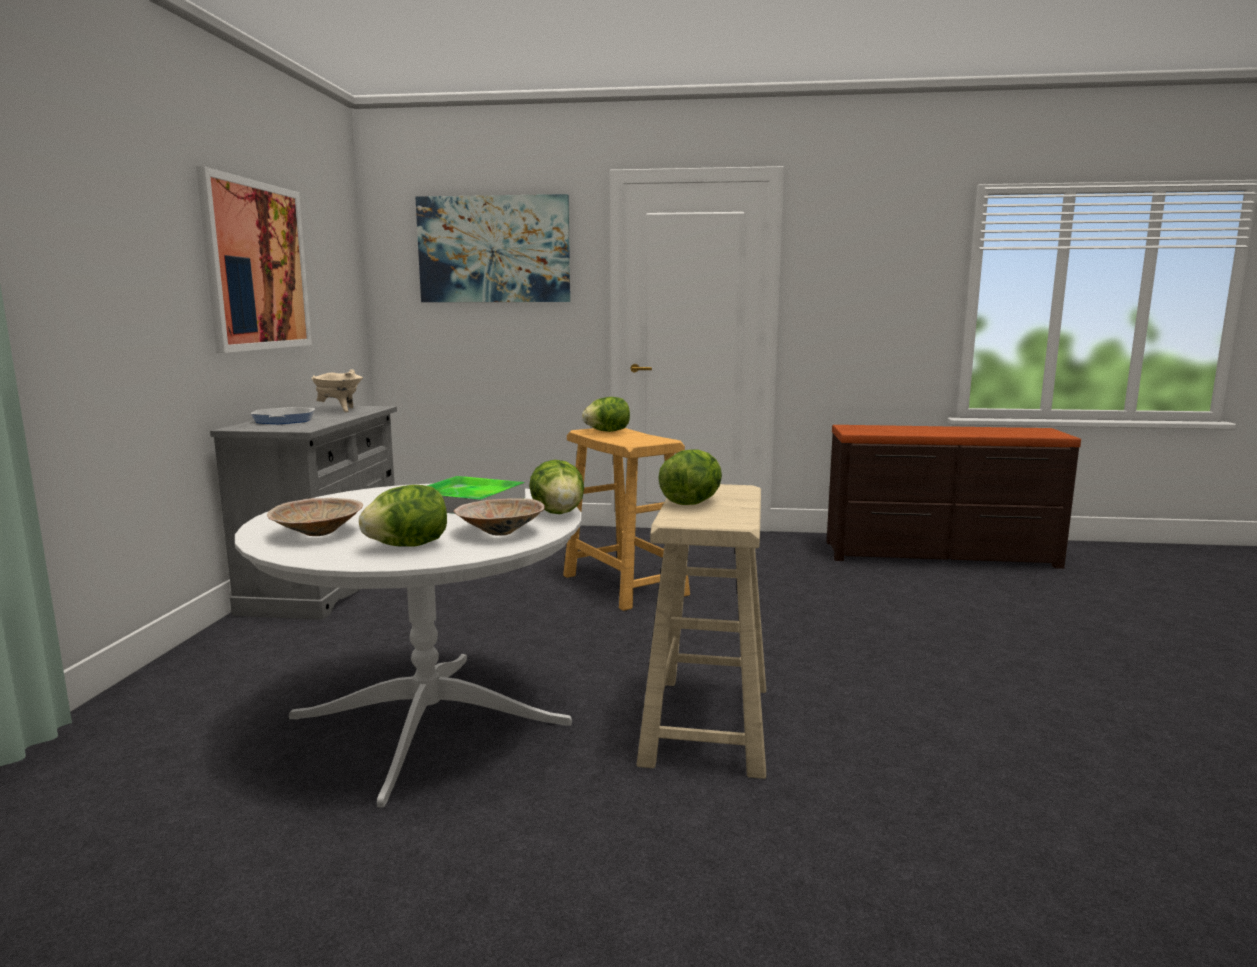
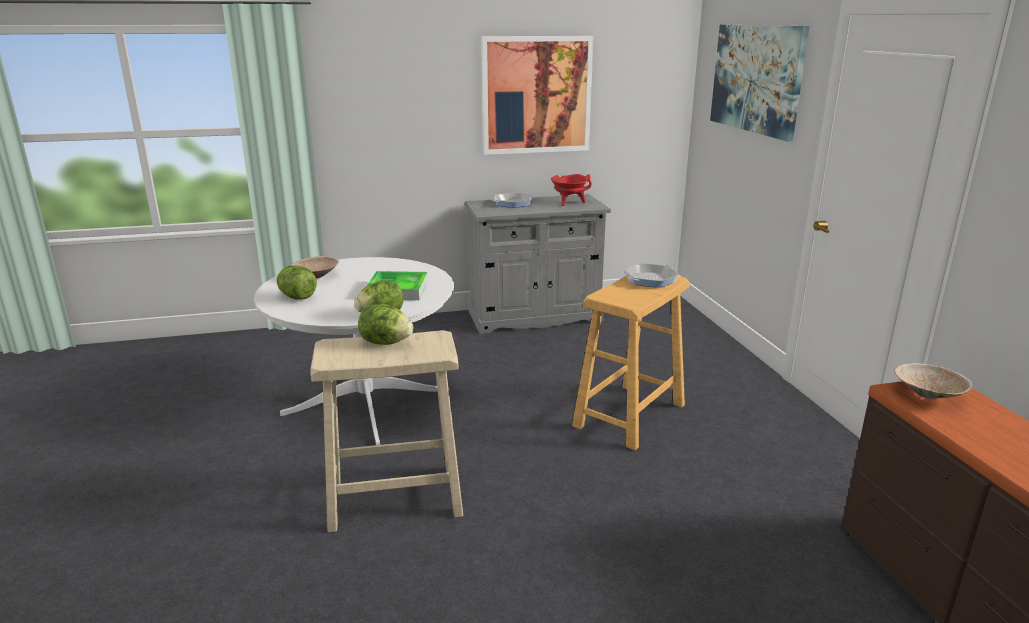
camera: 70 degrees right, 10 degrees up
beige cooking pot [311,369,363,412] -> red cooking pot [551,174,592,206]
beige bowl [454,498,545,535] -> beige bowl moved to [894,363,972,399]
lettuce [582,397,630,432] -> frying pan [624,263,678,288]

